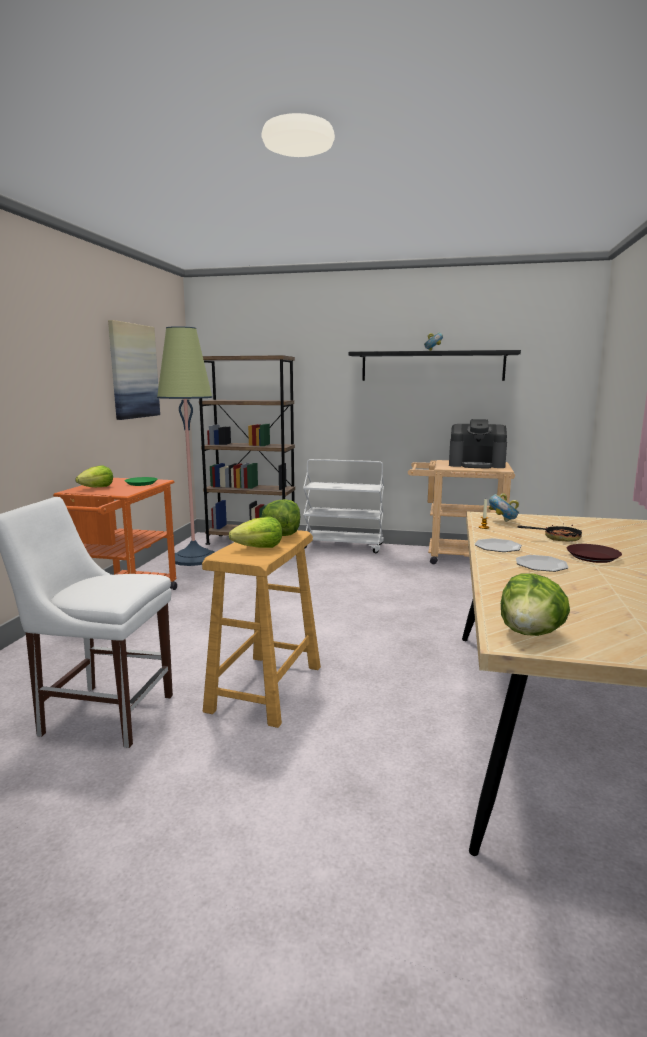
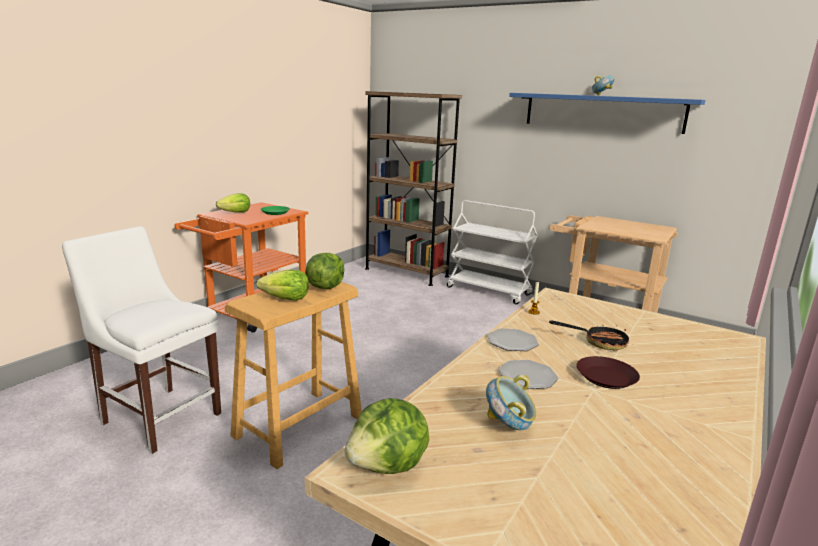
camera: 20 degrees right, 5 degrees up
picture [108,320,160,420] -> none
floor lamp [157,326,215,566] -> none
black shelf [349,350,521,381] -> blue shelf [509,93,705,134]
coffee machine [449,419,507,469] -> none
bowl [489,493,519,522] -> bowl moved to [486,374,536,430]

